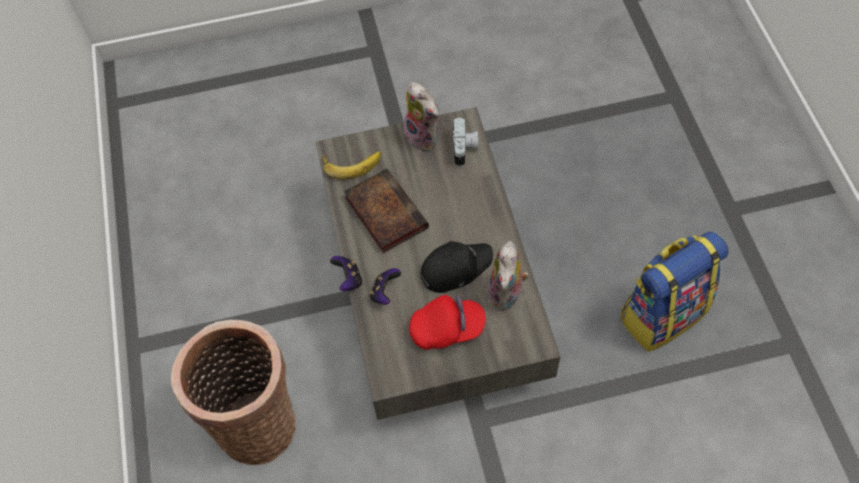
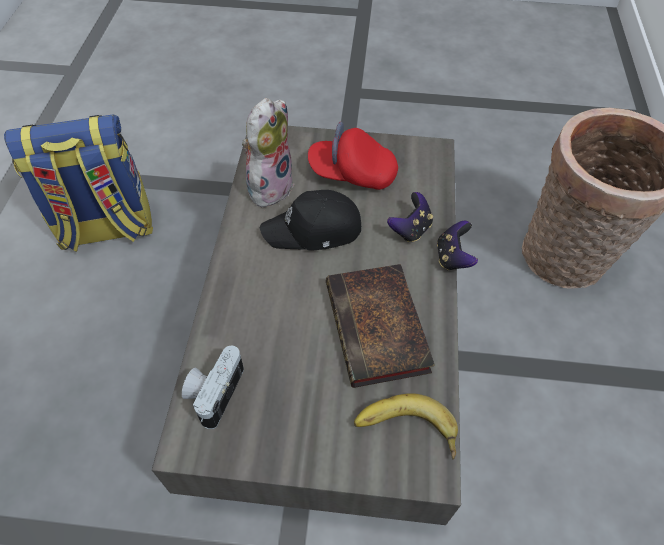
camera: 165 degrees left, 5 degrees down
plush toy [404,82,439,152] -> none

